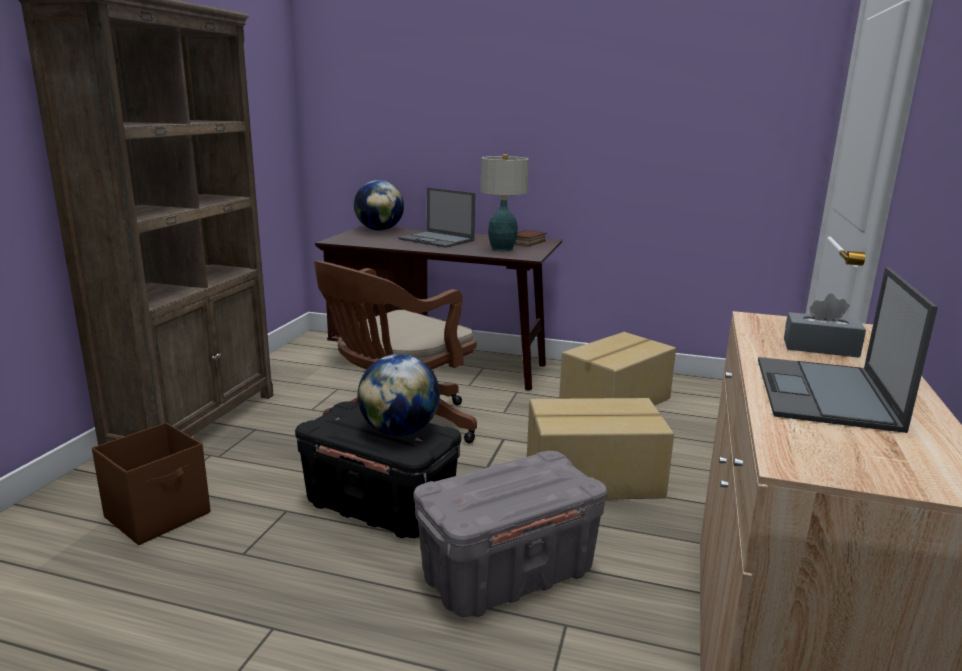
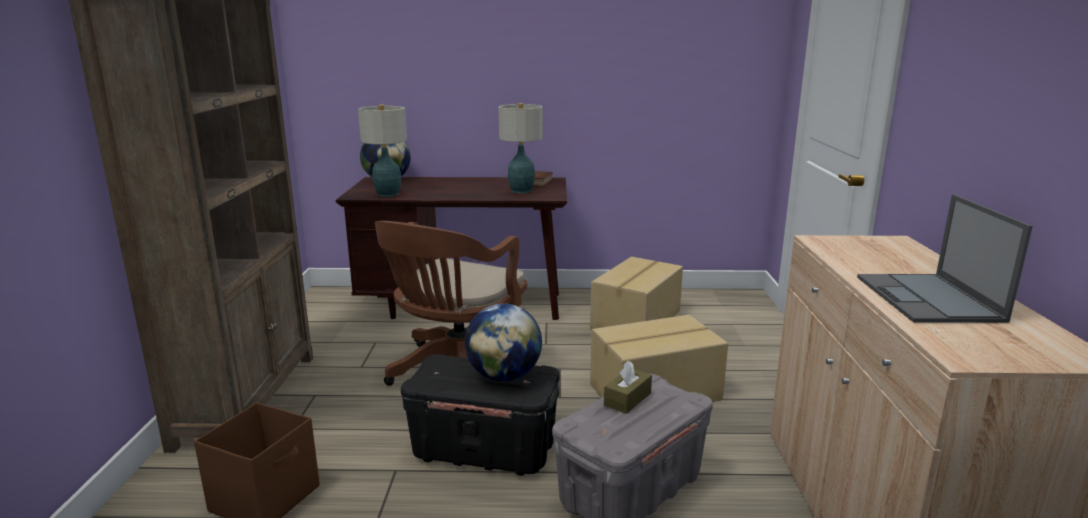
camera: 15 degrees left, 0 degrees up
laptop [399,187,475,248] -> none
grey tissue box [784,293,866,358] -> none
none -> table lamp [358,105,407,197]
none -> brown tissue box [604,361,652,414]

